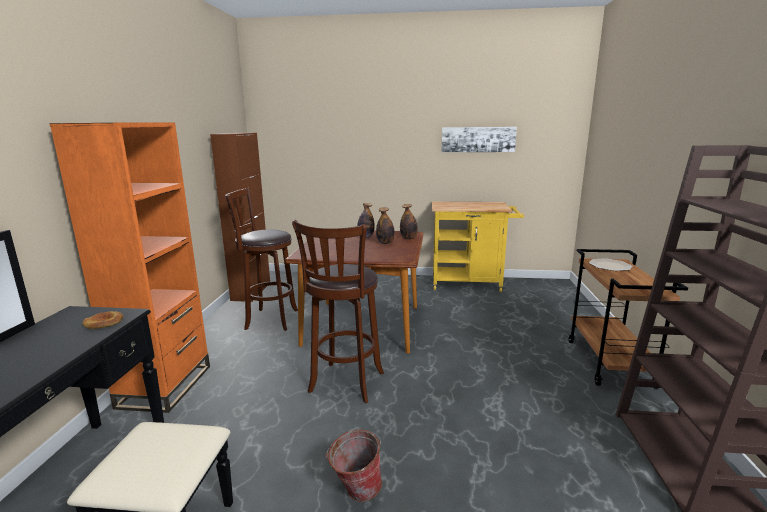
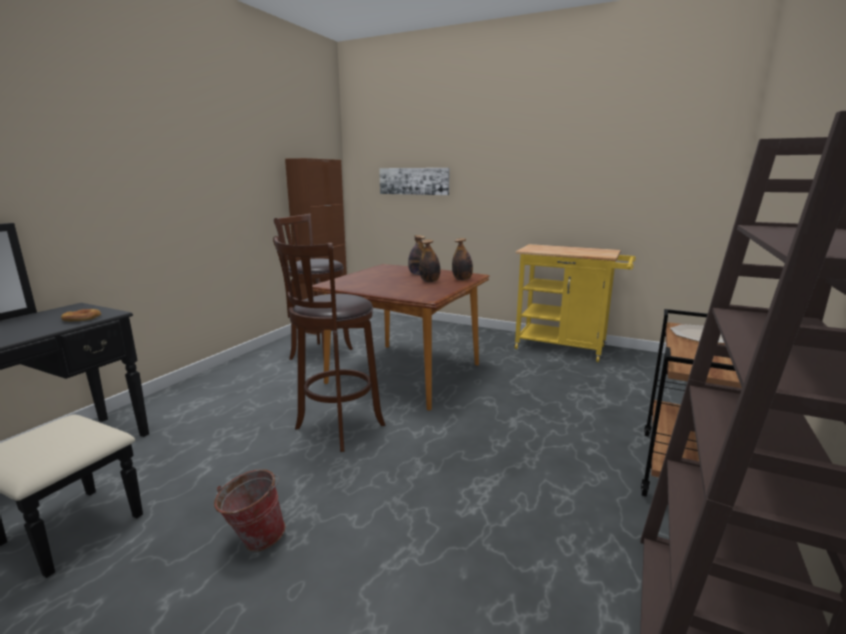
camera: 20 degrees right, 0 degrees up
orange bookcase [49,122,210,413] -> none
picture [441,127,517,152] -> picture moved to [379,168,450,195]

